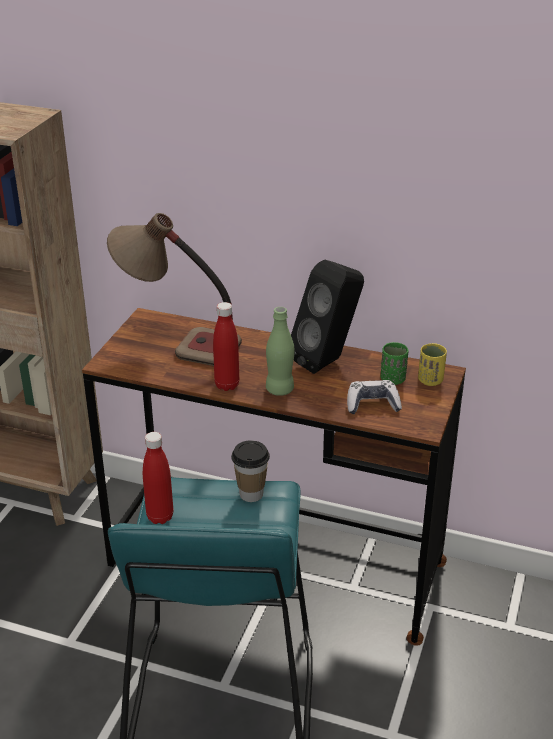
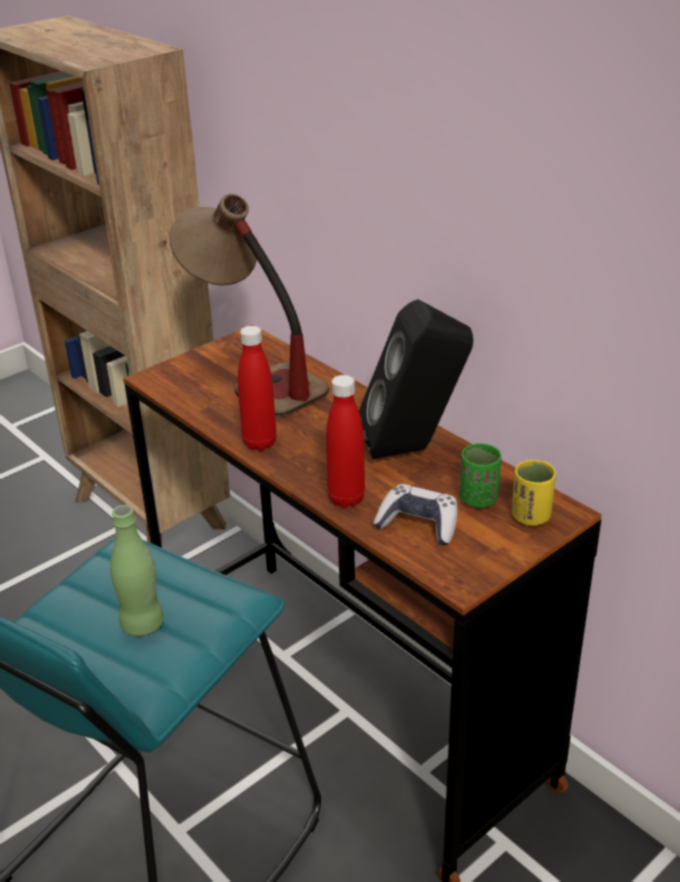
camera: 30 degrees right, 0 degrees up
red bottle [143,432,173,524] -> red bottle moved to [326,375,365,508]
cup [231,440,270,502] -> none
green bottle [266,307,295,396] -> green bottle moved to [110,505,164,636]

